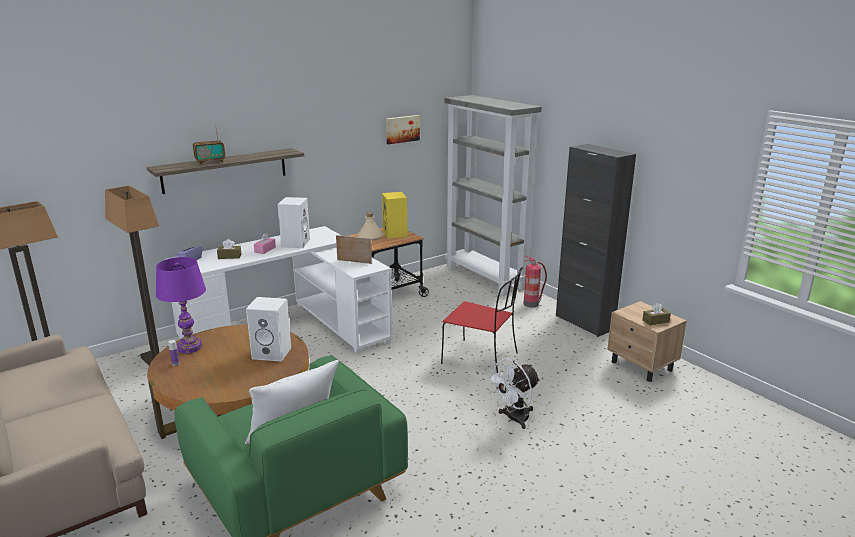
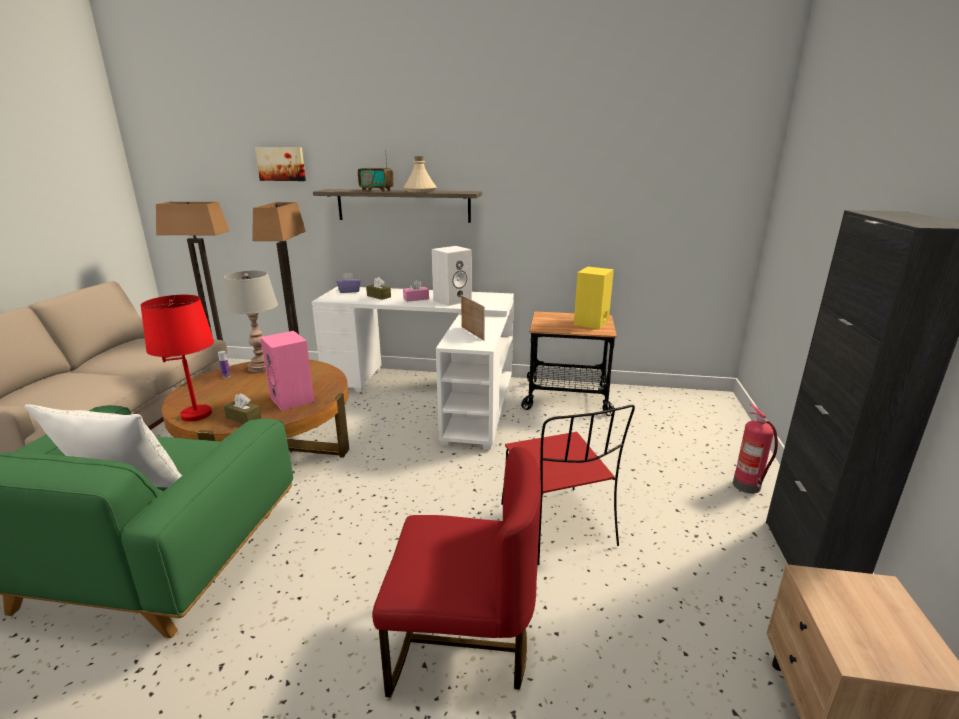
camera: 45 degrees right, 0 degrees up
purple table lamp [156,257,206,354] -> grey table lamp [224,270,278,373]
white speaker [246,297,291,362] -> pink speaker [260,331,315,411]
beige bottle [357,212,383,241] -> beige bottle moved to [403,156,437,192]
picture [386,115,420,145] -> picture moved to [255,148,306,181]
grey bookcase [444,95,542,296] -> none
white fan [486,359,540,429] -> red chair [372,447,541,698]
brown tissue box [642,303,671,325] -> brown tissue box moved to [224,393,262,424]
none -> red table lamp [140,295,214,421]

